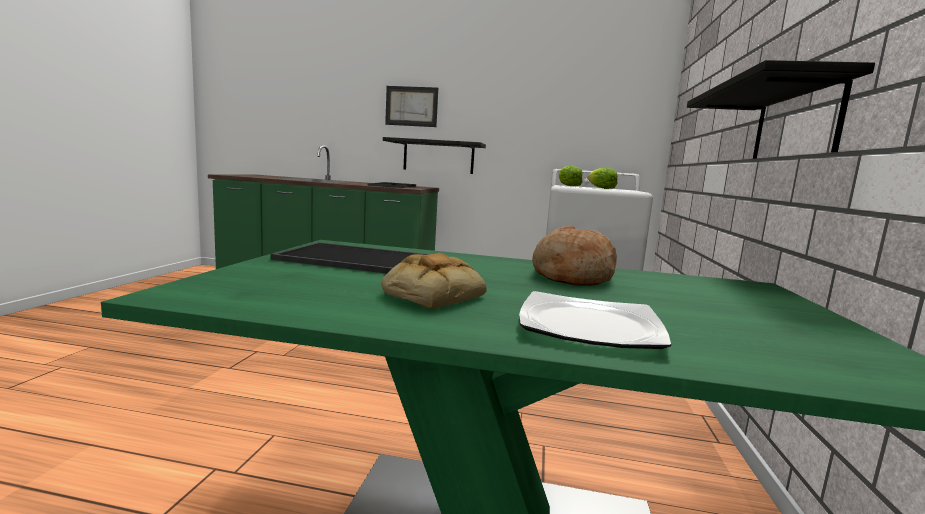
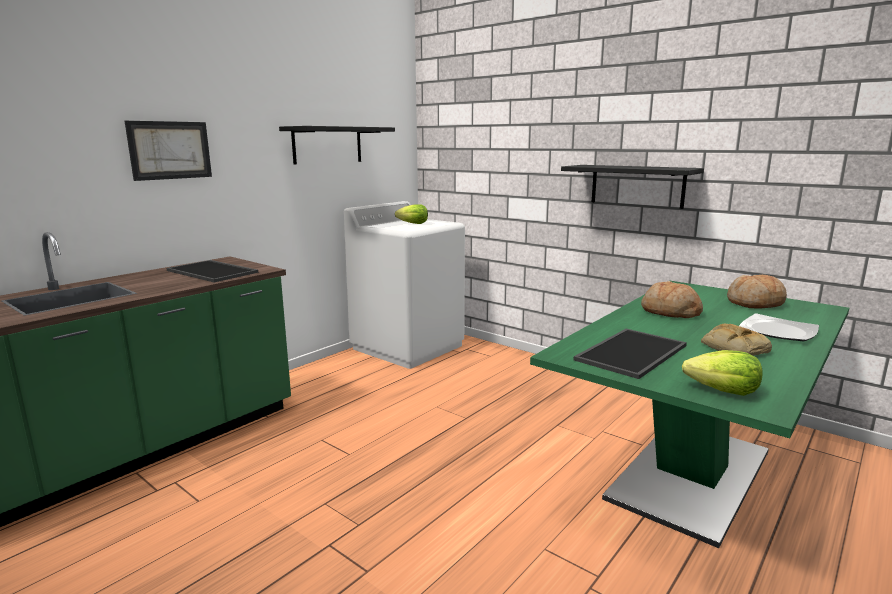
camera: 60 degrees left, 5 degrees up
black shelf [383,137,486,174] -> black shelf moved to [279,126,395,164]
lettuce [558,166,583,186] -> lettuce moved to [682,350,763,396]
none -> bread [727,275,787,308]

